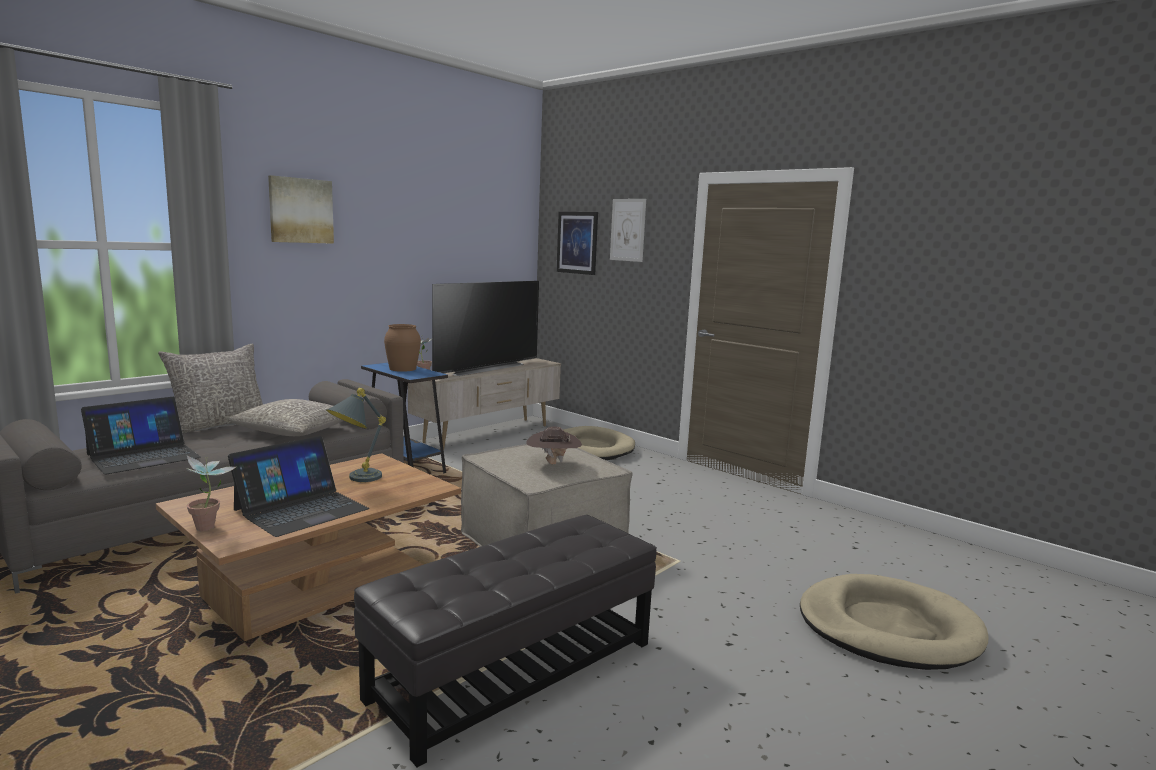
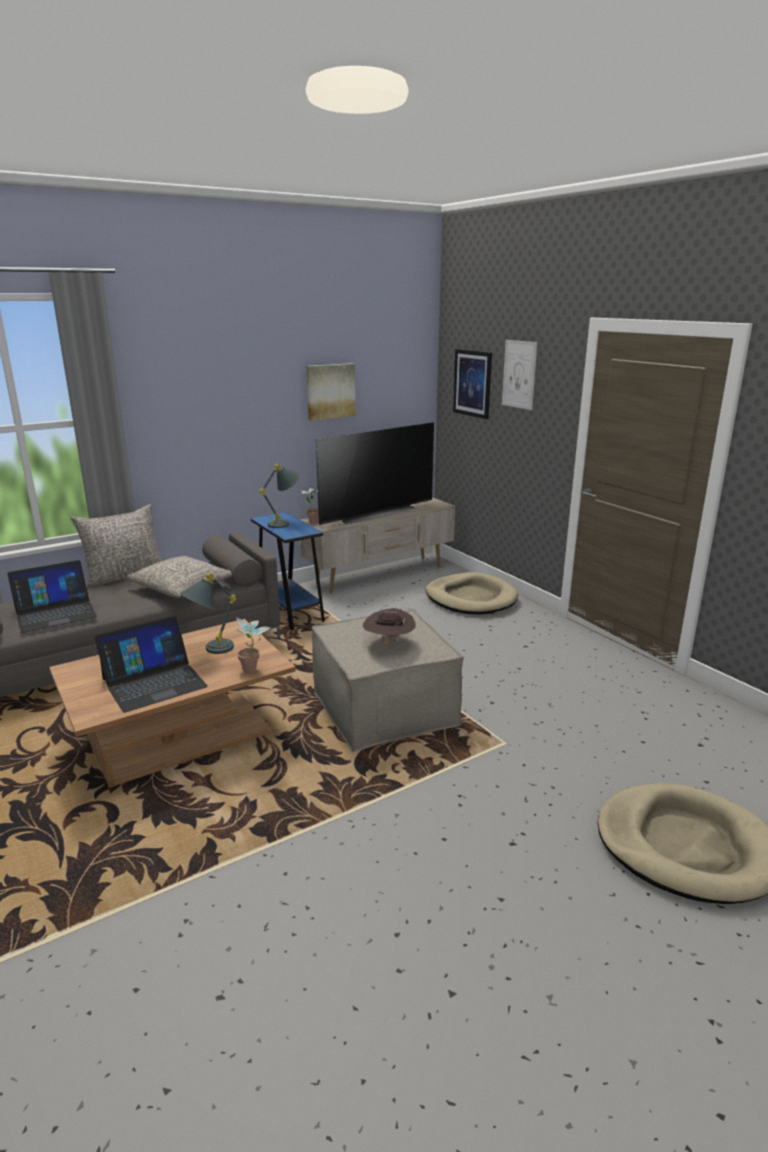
camera: 15 degrees right, 10 degrees up
potted plant [186,456,237,531] -> potted plant moved to [236,617,271,673]
picture [268,175,334,244] -> picture moved to [306,363,355,421]
black ottoman [354,515,657,767] -> none
brown vase [384,324,421,372] -> grey table lamp [260,464,301,528]

